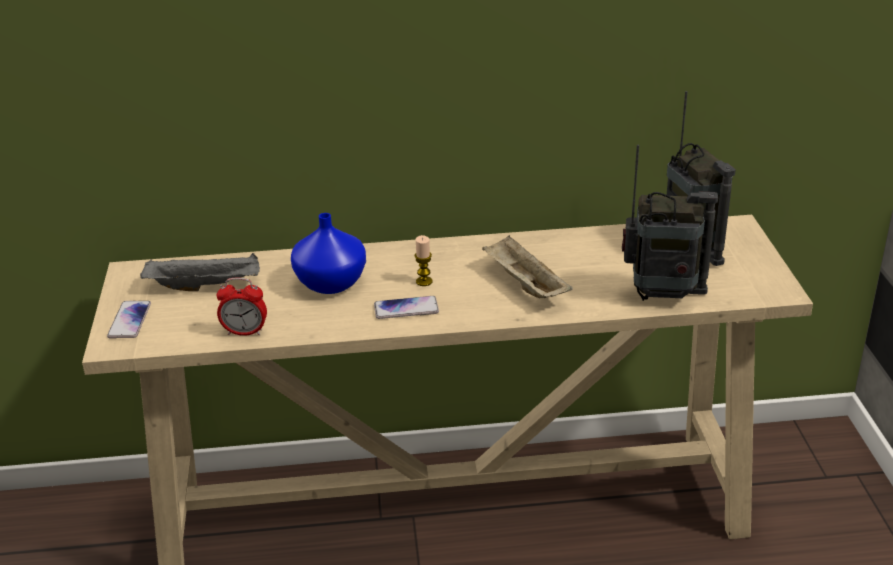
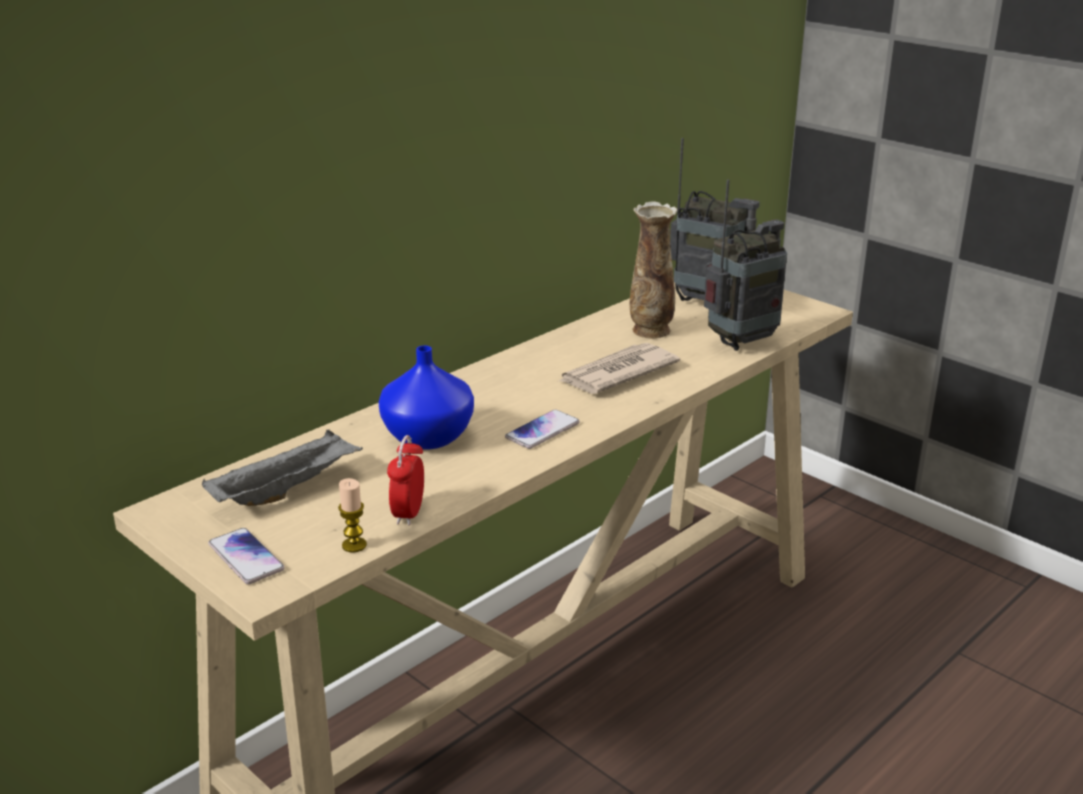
camera: 40 degrees left, 5 degrees down
alarm clock [216,278,267,336] -> alarm clock turned 135 degrees clockwise [387,435,424,526]
candle [415,235,433,286] -> candle moved to [338,478,367,553]
beige tray [482,235,573,298] -> newspaper [557,343,680,394]
none -> vase [630,202,678,339]

